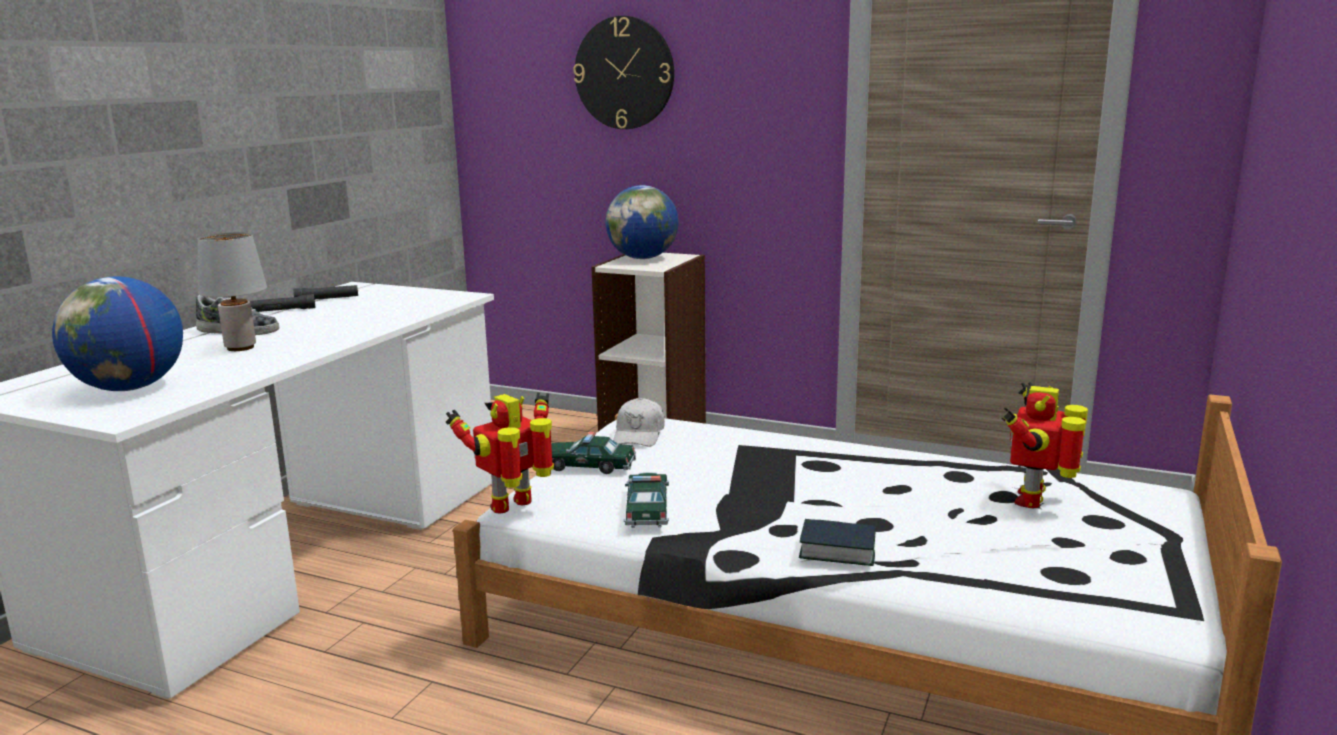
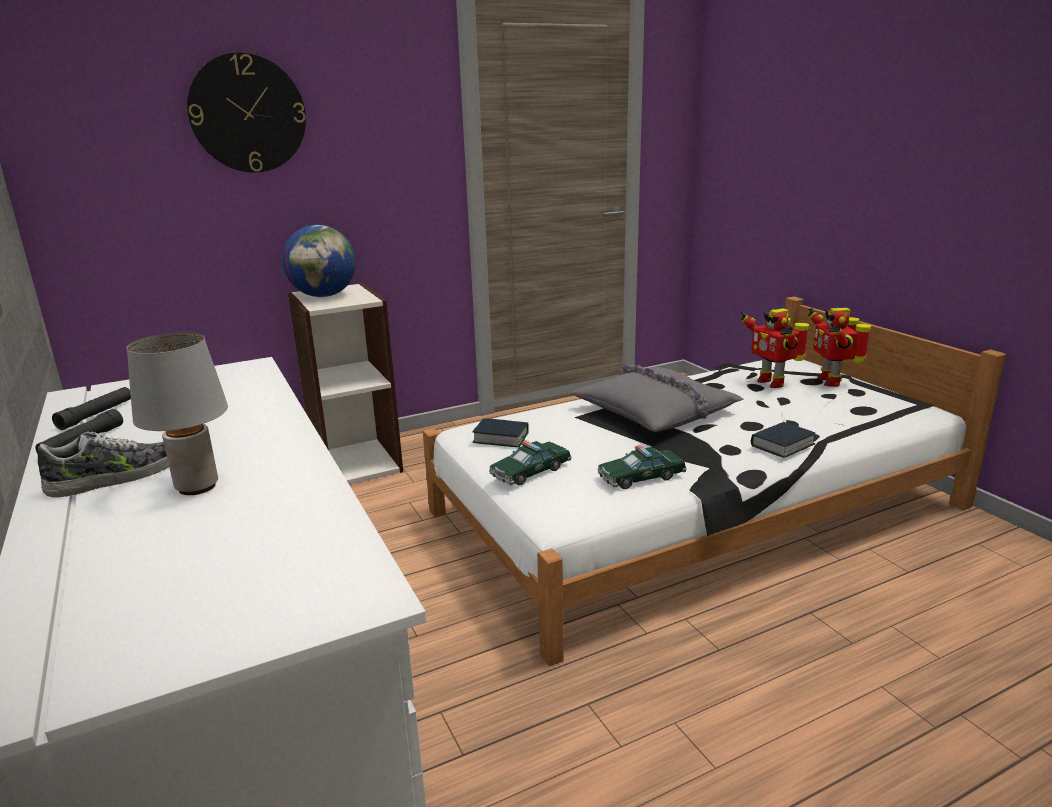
camera: 50 degrees left, 5 degrees up
globe [52,277,183,391] -> none
toy robot [446,392,554,514] -> toy robot moved to [807,307,871,386]
white cap [613,398,665,446] -> book [472,418,529,448]
toy car [624,472,669,528] -> toy car turned 60 degrees counterclockwise [597,445,687,489]
none -> grey pillow [572,365,743,432]

